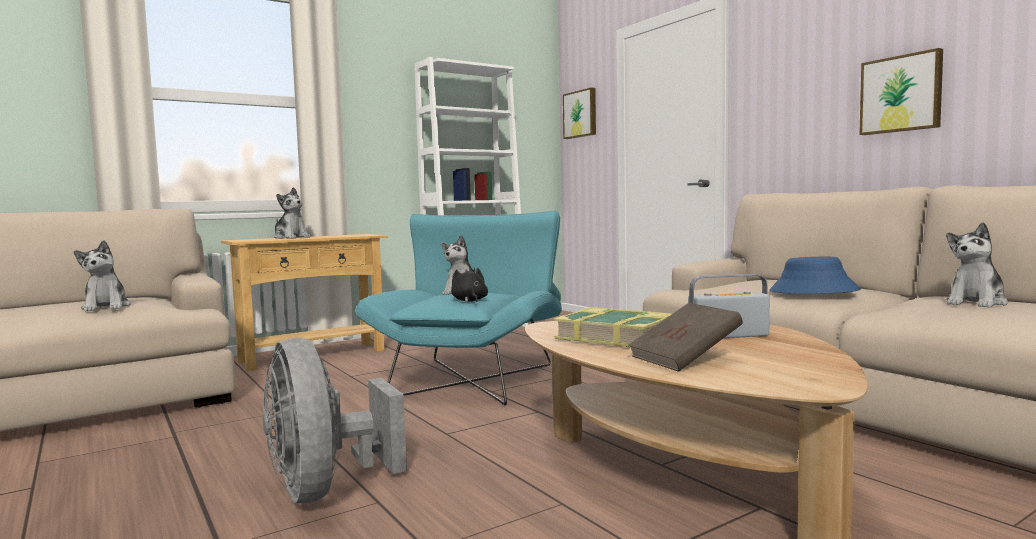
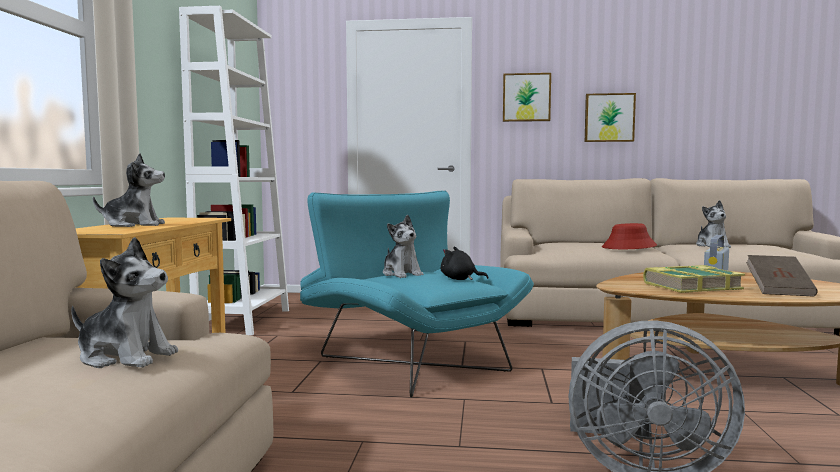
camera: 50 degrees left, 0 degrees up
picture [563,87,596,139] -> picture moved to [503,73,551,122]
blue hat [769,257,861,294] -> red hat [602,223,657,249]

